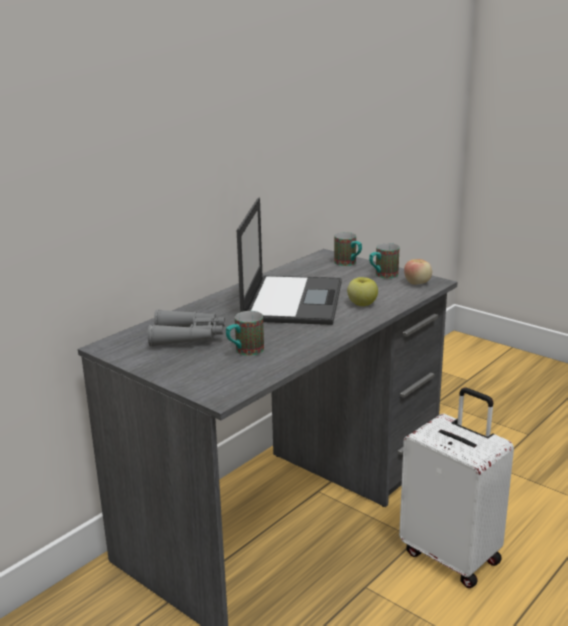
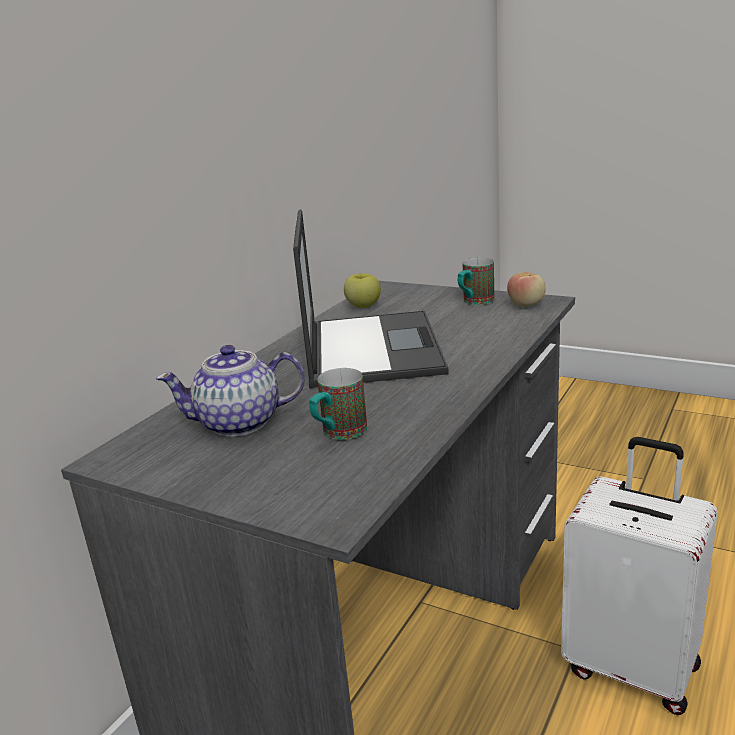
camera: 10 degrees left, 0 degrees up
grey binoculars [148,309,225,347] -> teapot [156,345,305,437]
mug [334,232,362,266] -> none
apple [347,277,378,306] -> apple moved to [344,273,381,308]

